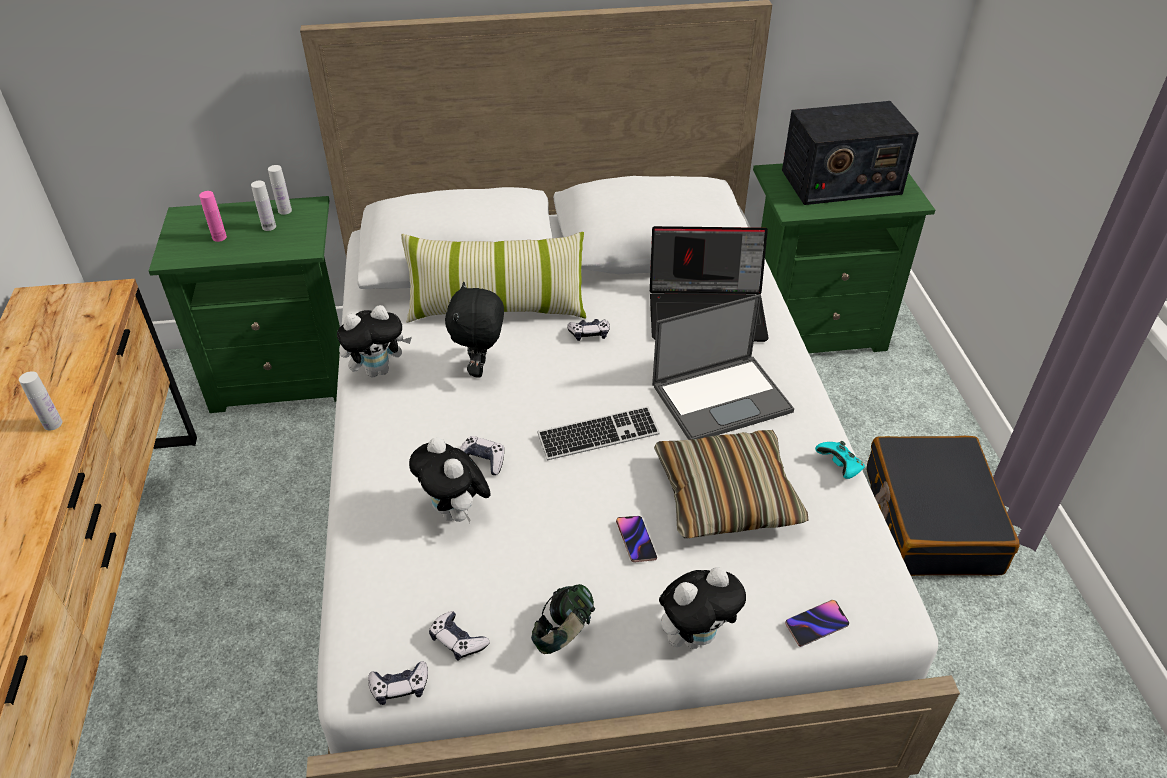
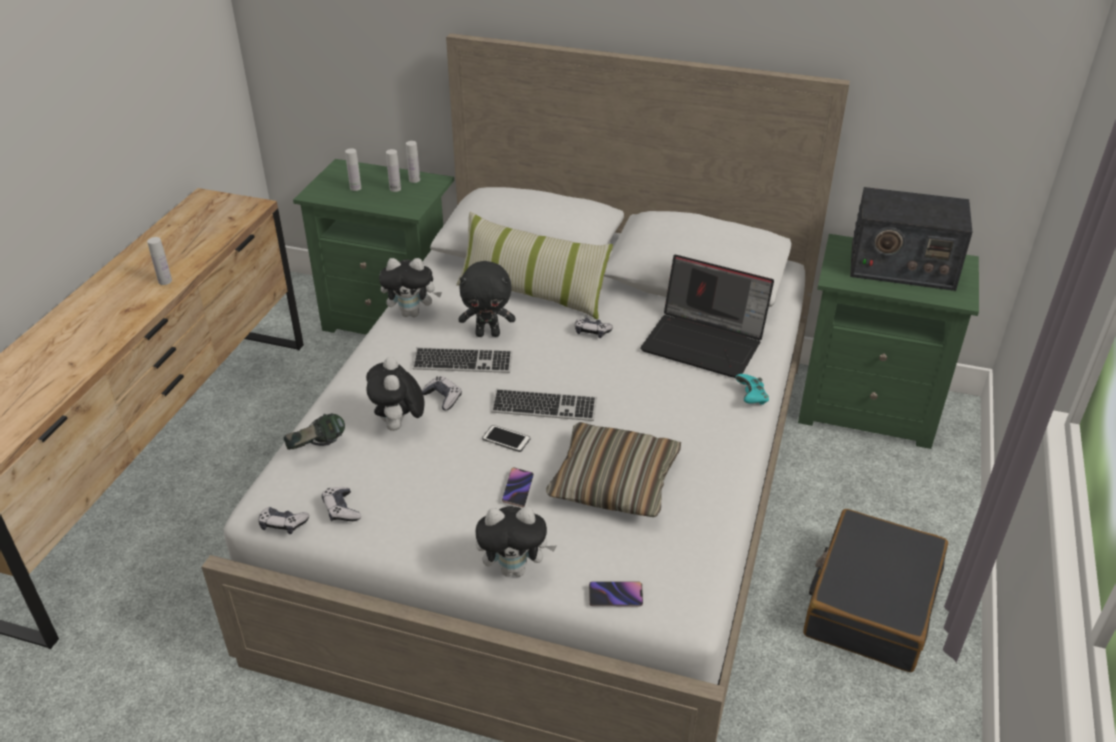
camera: 25 degrees right, 5 degrees down
pink bottle [199,191,227,242] -> white bottle [345,148,361,191]
black plush toy [445,282,504,378] -> black plush toy turned 120 degrees counterclockwise [459,261,515,337]
headphones [531,584,595,654] -> headphones moved to [284,413,345,450]
laptop [652,294,794,440] -> none
turquoise game controller [815,441,865,479] -> turquoise game controller moved to [735,374,769,405]
none -> keyboard [413,347,513,373]
none -> phone [482,425,530,452]

